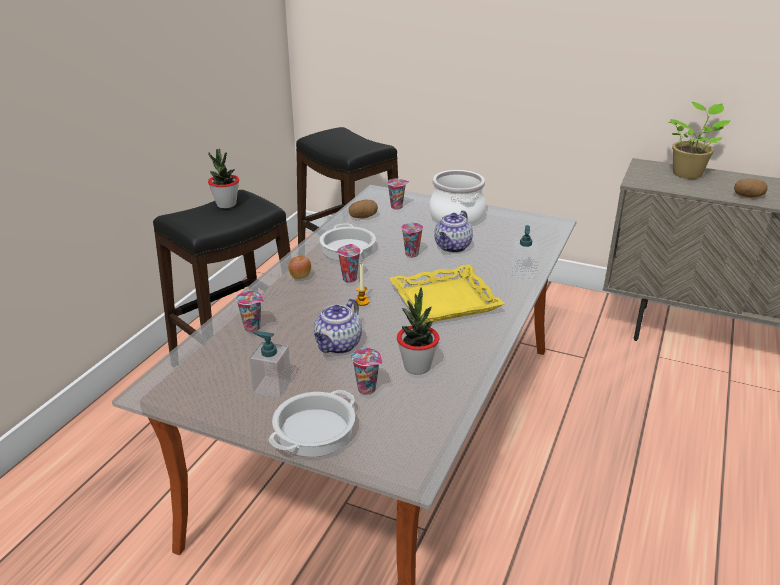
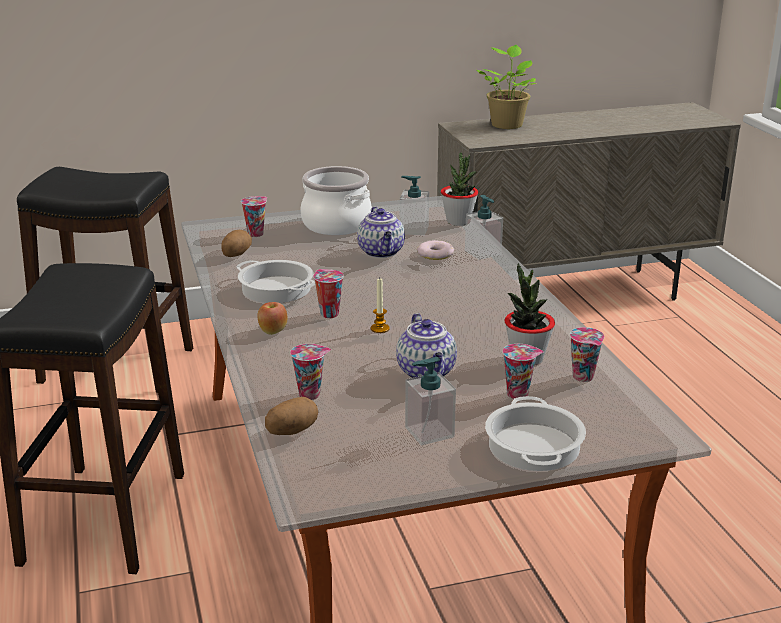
camera: 40 degrees left, 5 degrees down
potted plant [208,149,239,208] -> potted plant moved to [441,152,478,226]
yellow tray [389,265,505,323] -> none
cup [401,222,423,257] -> cup moved to [570,327,605,382]
potato [734,179,768,198] -> potato moved to [265,397,318,435]
none -> soap dispenser [400,176,429,236]
none -> donut [417,240,454,260]

